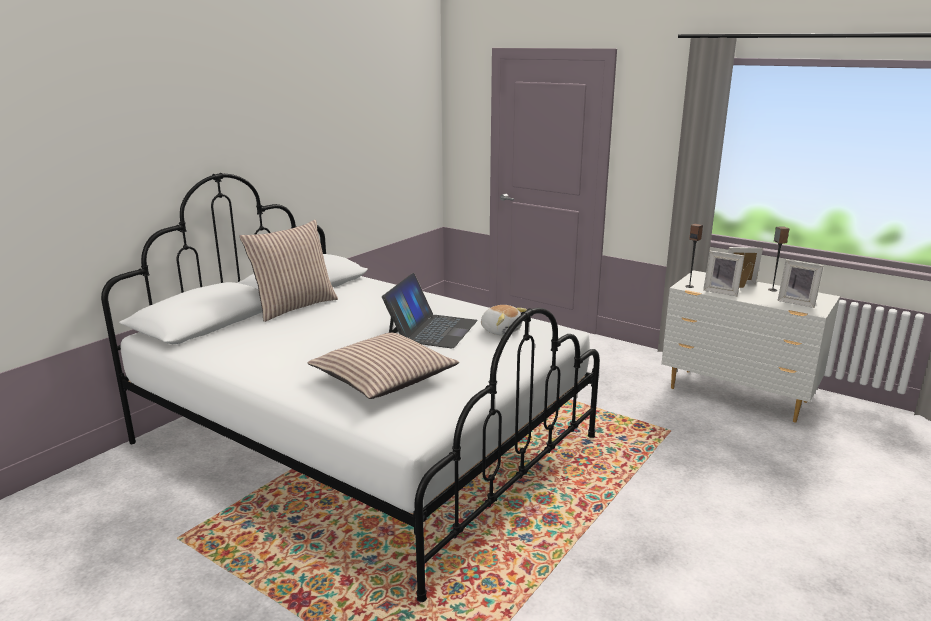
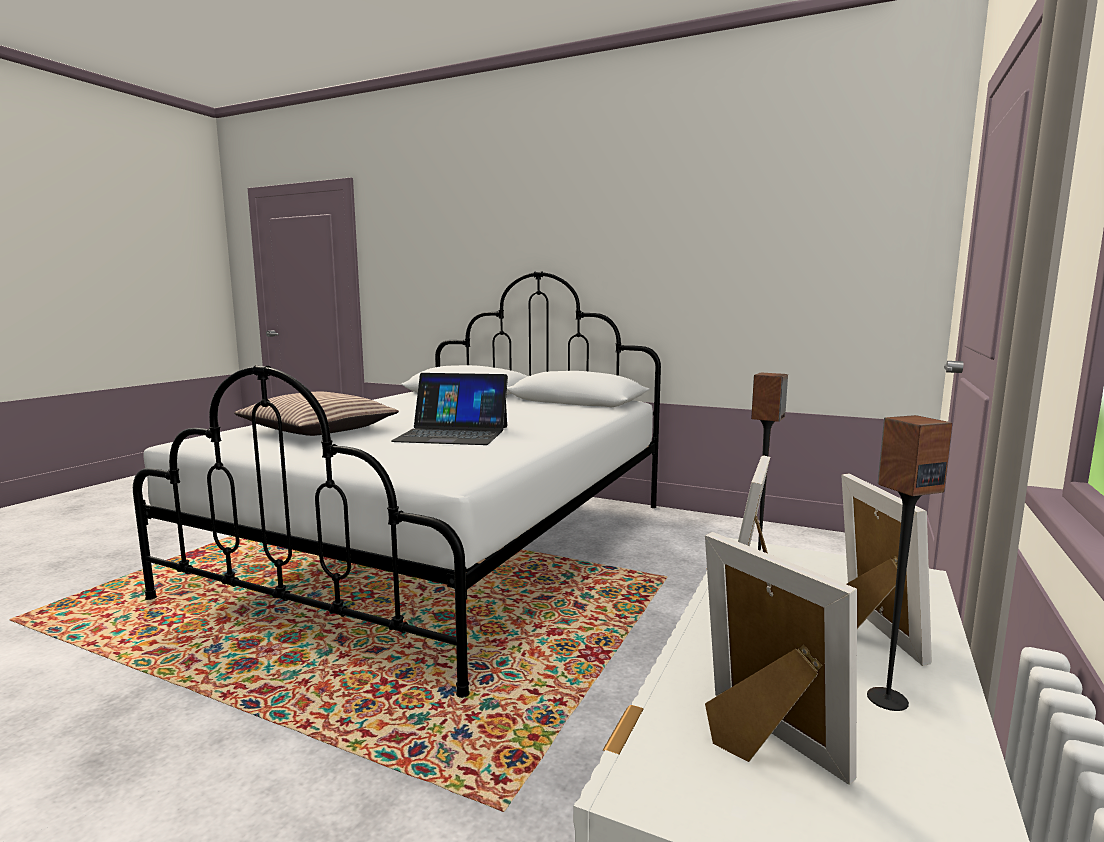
camera: 80 degrees right, 10 degrees down
pillow [239,220,338,322] -> none
plush toy [481,305,527,335] -> none
picture frame [777,259,824,308] -> picture frame turned 120 degrees clockwise [705,532,857,785]

